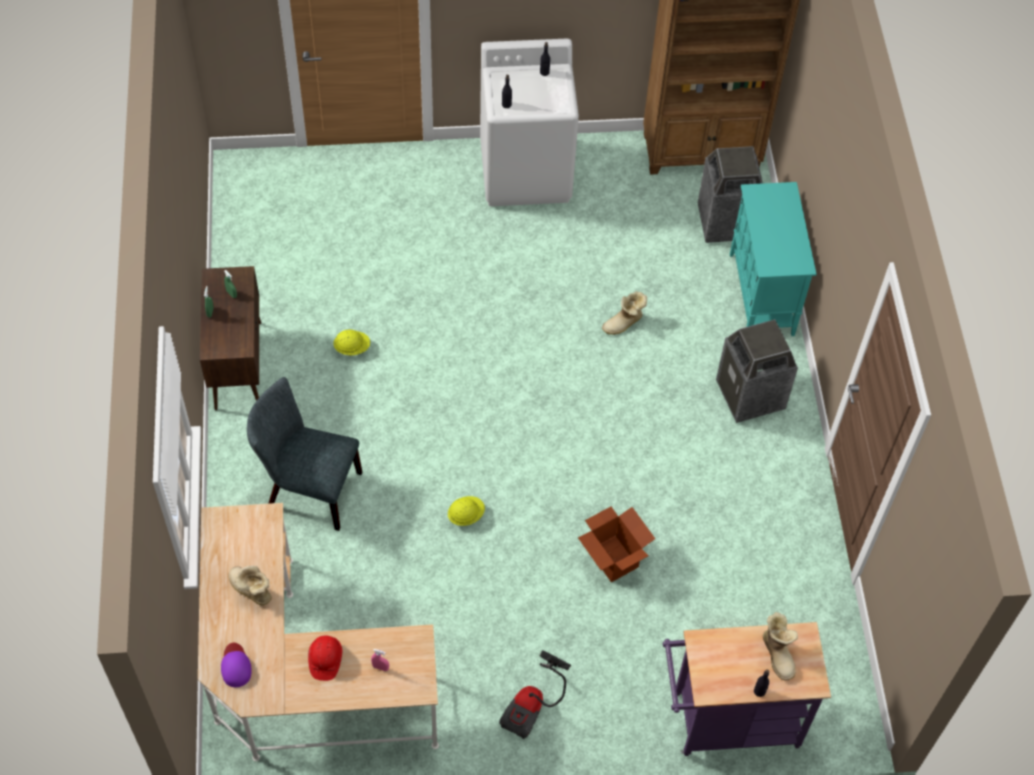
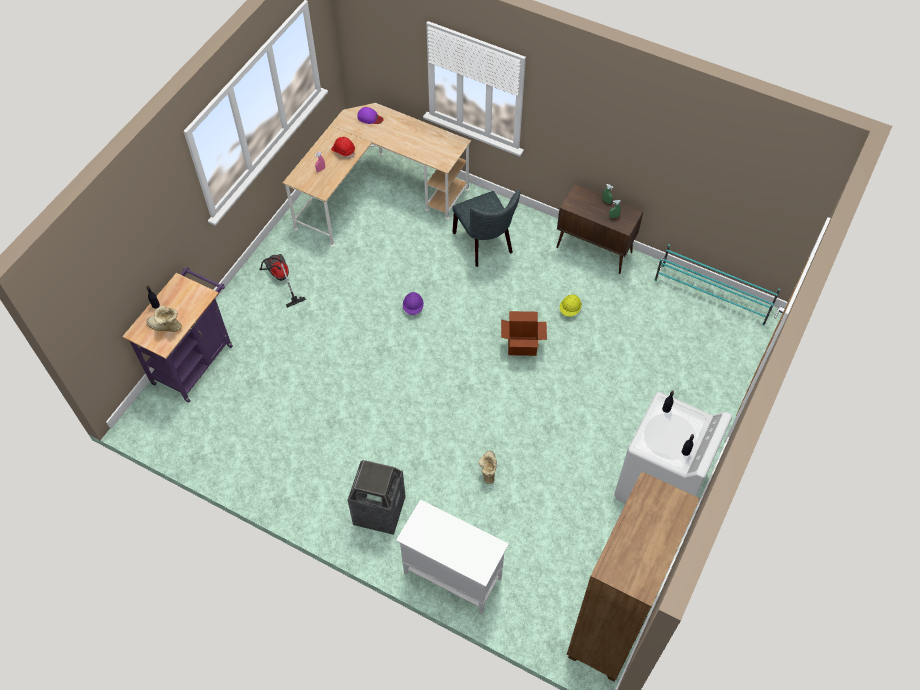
camera: 125 degrees right, 0 degrees up
boot [228,565,272,605] -> none
grey chair [247,377,362,531] -> grey chair turned 105 degrees clockwise [452,190,521,267]
yellow hard hat [448,496,485,526] -> purple hard hat [403,292,424,315]
cardboard box [578,506,655,582] -> cardboard box moved to [501,311,547,356]
trash can [698,146,763,243] -> none
turquoise cabinet [730,182,817,336] -> white cabinet [396,499,509,615]
none -> turquoise shoe rack [655,244,780,326]

